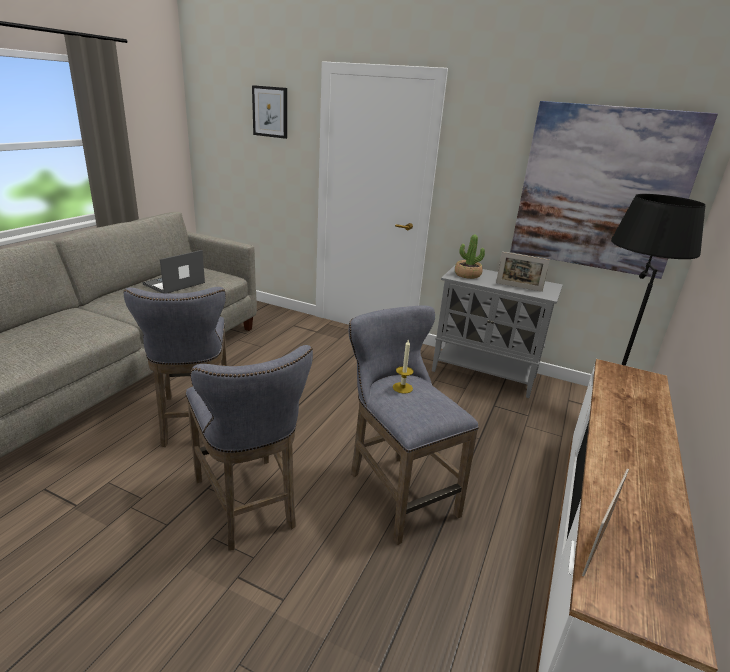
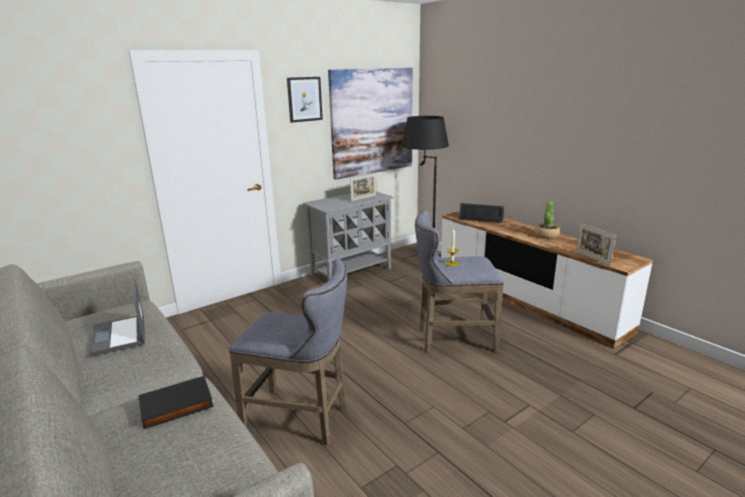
camera: 60 degrees left, 5 degrees down
grey stool [186,345,313,550] -> none
picture [252,85,287,139] -> picture moved to [287,77,323,123]
potted plant [455,235,485,279] -> potted plant moved to [535,201,560,239]
none -> black book [138,376,214,429]
none -> black speaker [459,203,504,223]

